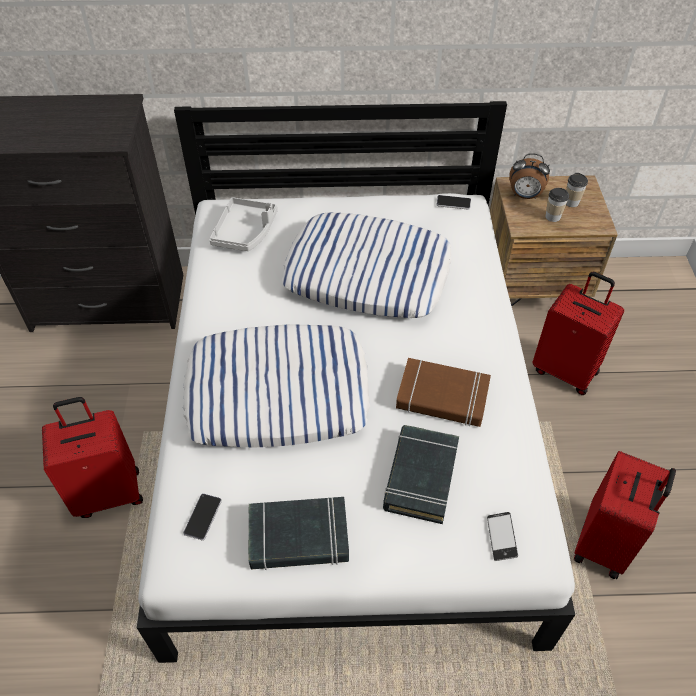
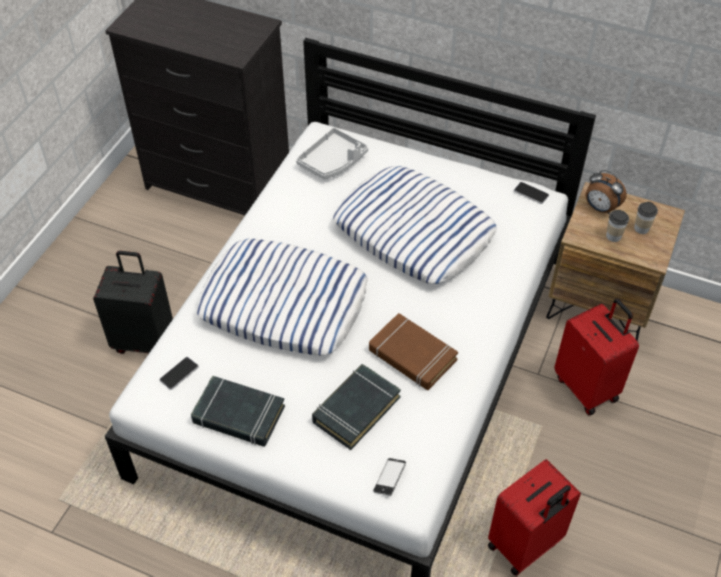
camera: 25 degrees right, 0 degrees up
red suitcase [42,397,143,518] -> black suitcase [93,251,173,354]

